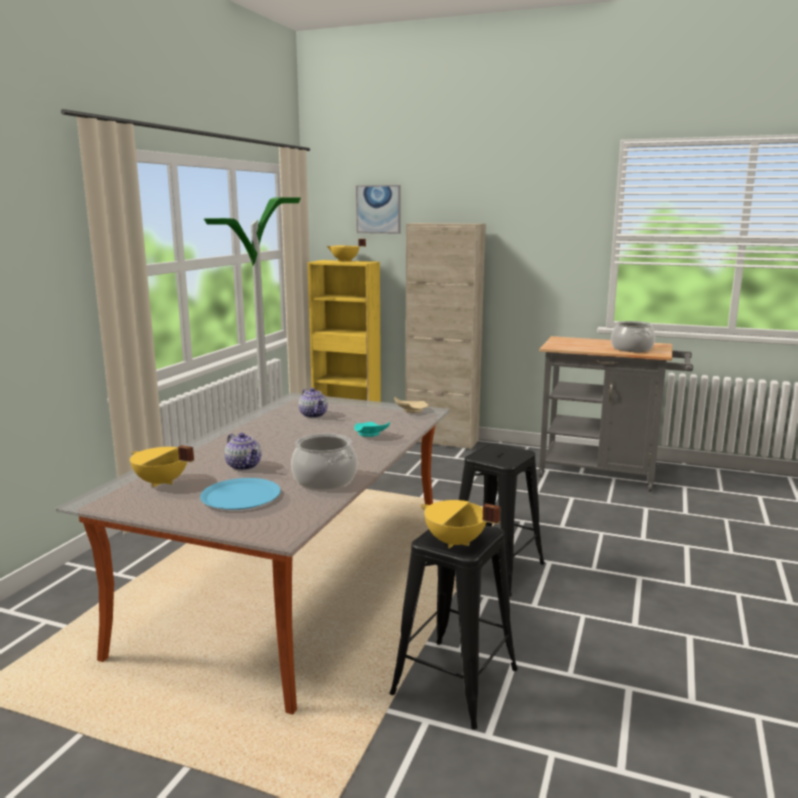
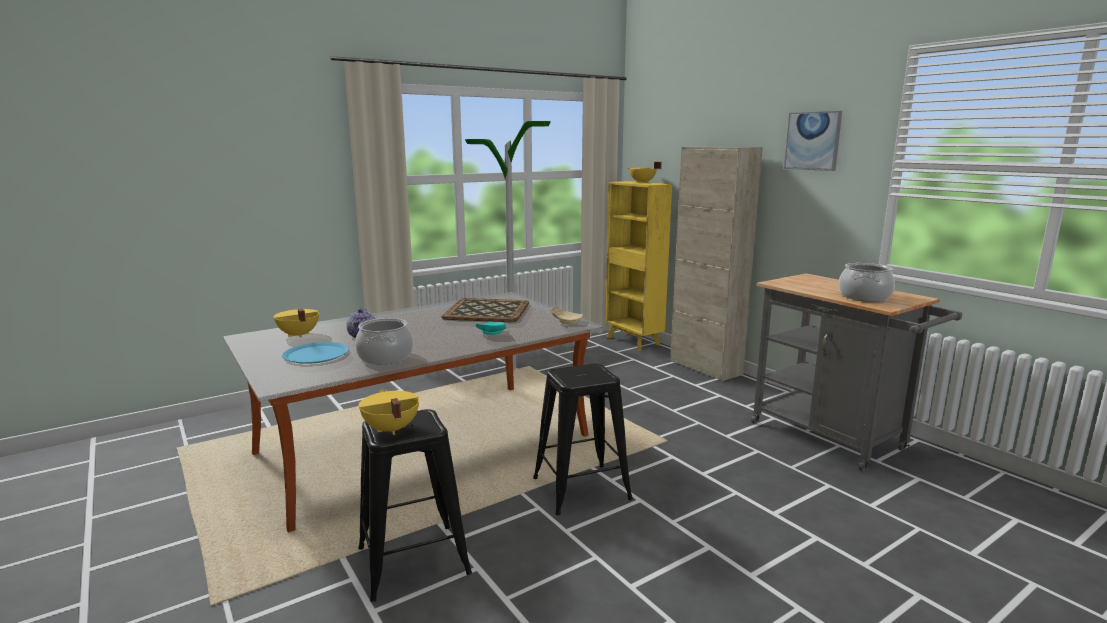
camera: 35 degrees right, 0 degrees up
teapot [298,388,328,418] -> tray [441,298,529,322]
picture [356,185,401,234] -> picture moved to [784,111,842,171]

